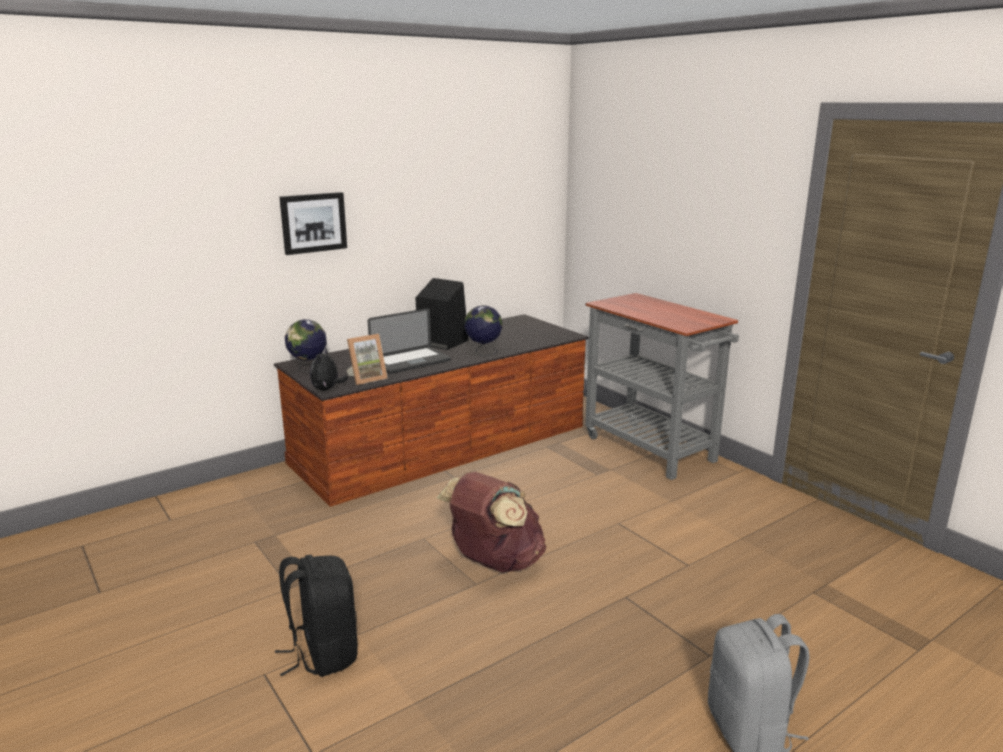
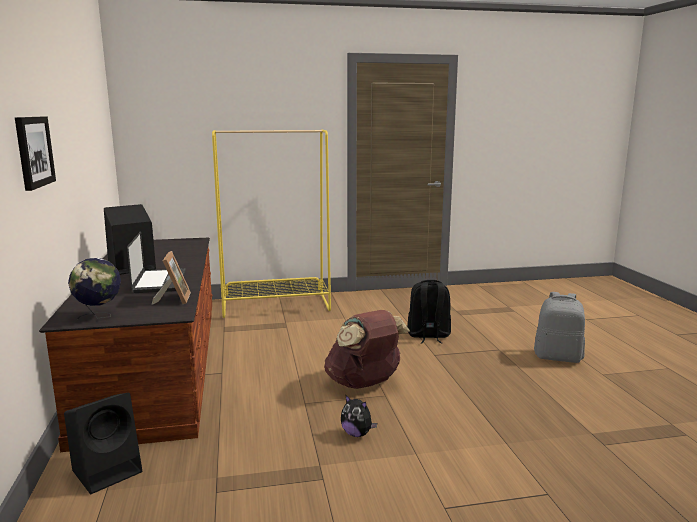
camera: 65 degrees left, 5 degrees down
black backpack [275,555,358,677] -> black backpack moved to [407,280,451,344]
plush toy [310,348,348,391] -> plush toy moved to [341,395,377,437]
globe [464,305,503,356] -> none
grey cart [585,293,739,480] -> yellow clothes rack [212,129,331,318]
none -> black speaker [64,392,142,494]

